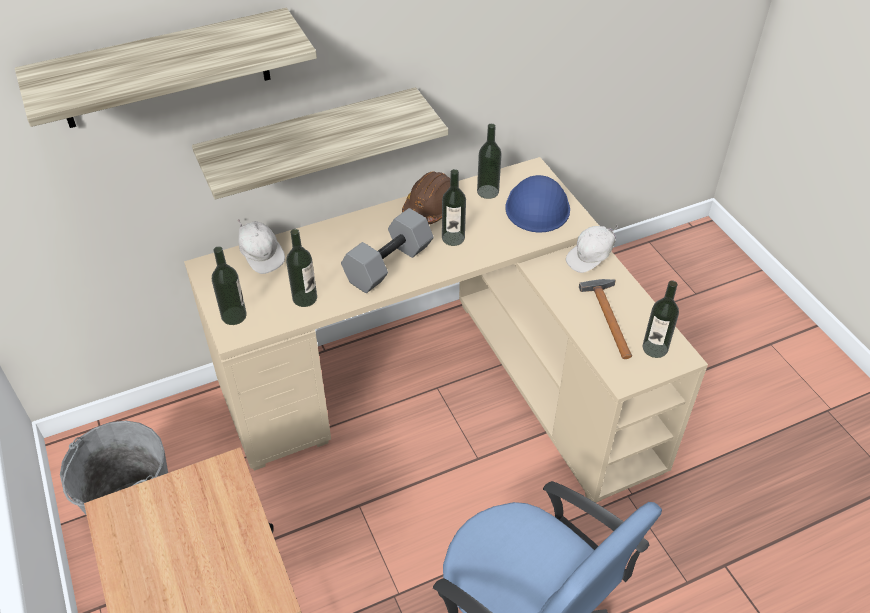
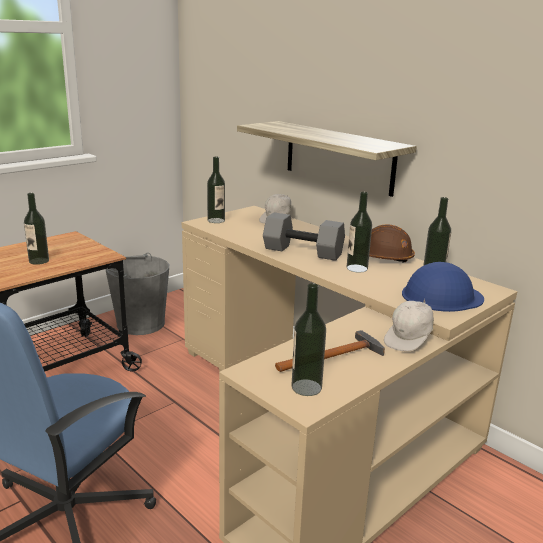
camera: 70 degrees right, 25 degrees down
shelf [15,8,317,128] -> none
bottle [286,229,317,307] -> bottle moved to [24,193,49,265]
white cap [566,225,618,273] -> white cap turned 90 degrees counterclockwise [384,299,434,351]

